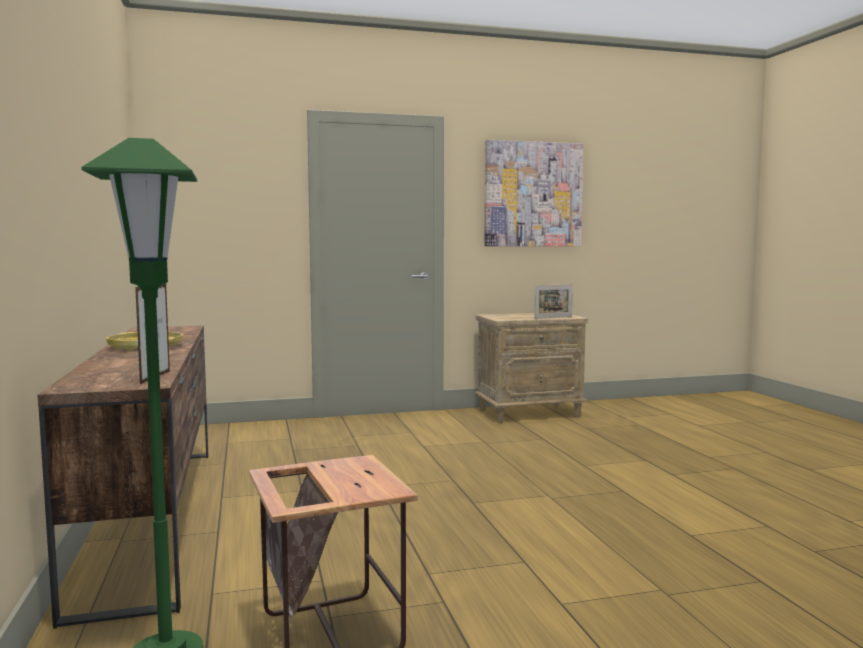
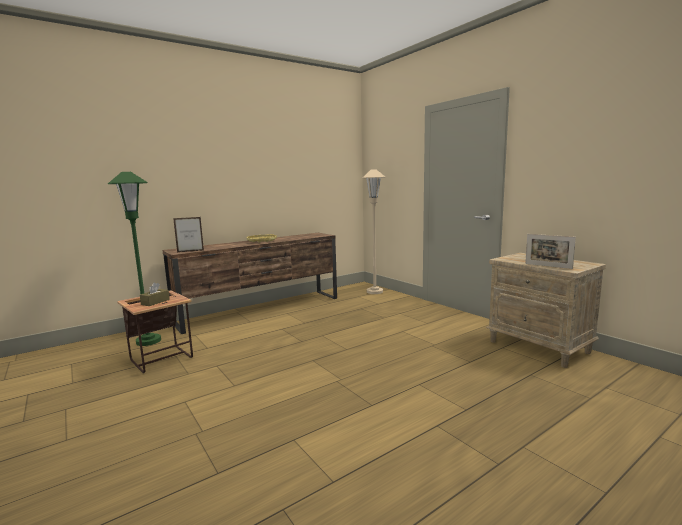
camera: 70 degrees right, 5 degrees up
picture [484,140,583,246] -> none
none -> brown tissue box [140,283,170,306]
none -> beige floor lamp [362,169,386,294]

